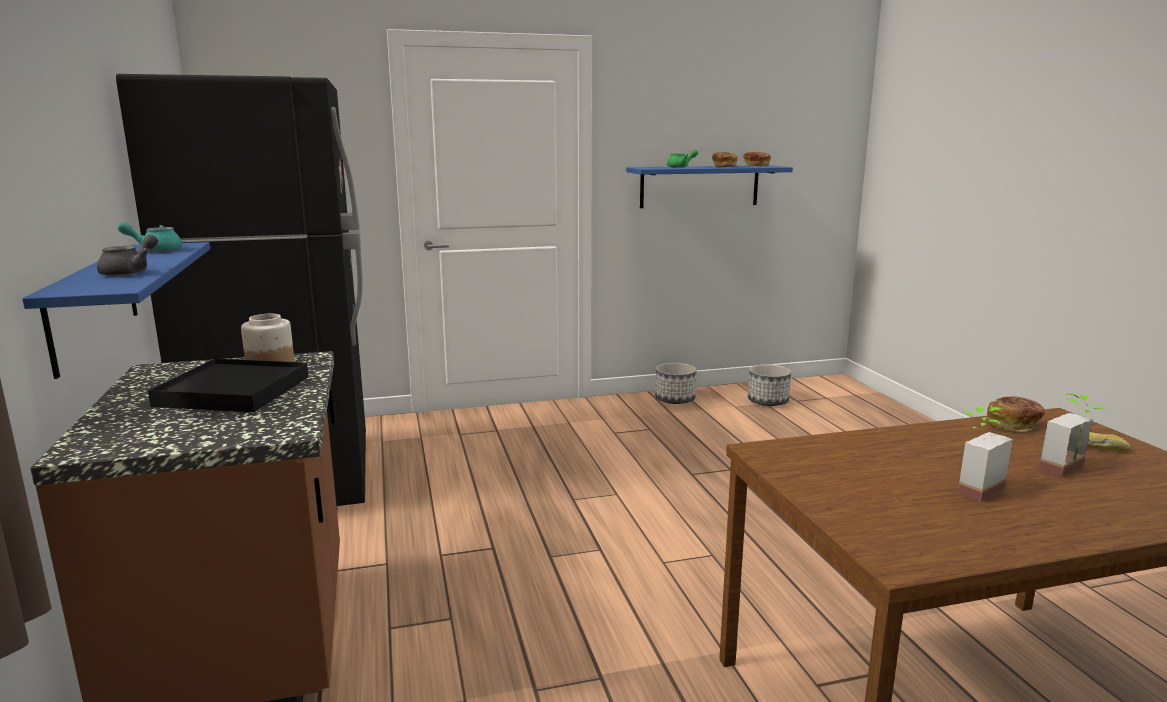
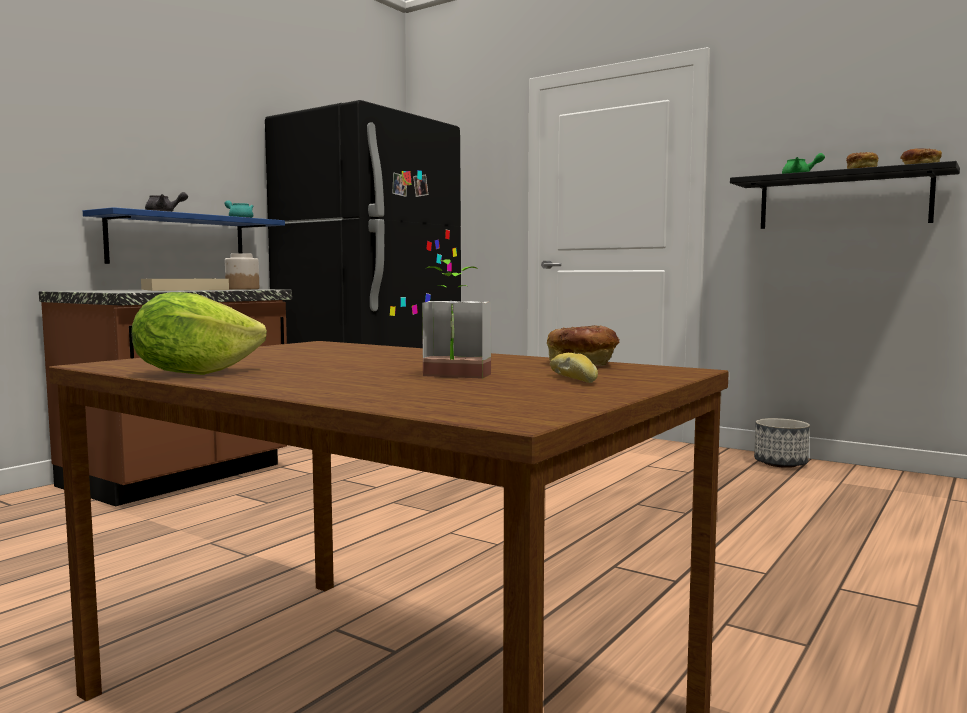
camera: 50 degrees right, 10 degrees down
black tray [148,359,308,412] -> beige tray [141,279,229,291]
blue shelf [626,165,793,208] -> black shelf [730,161,960,229]
planter [748,364,791,406] -> none
potted plant [958,407,1013,502] -> none
none -> lettuce [131,292,267,375]

